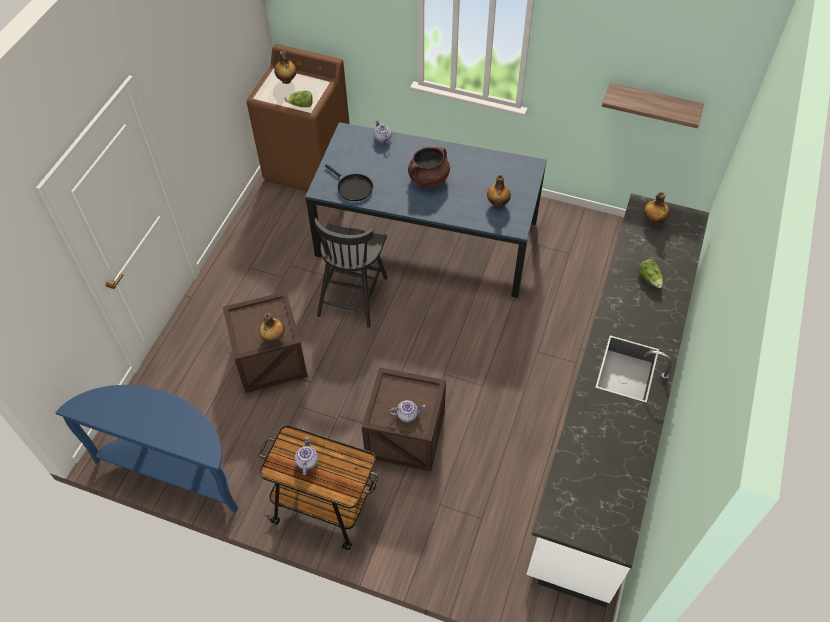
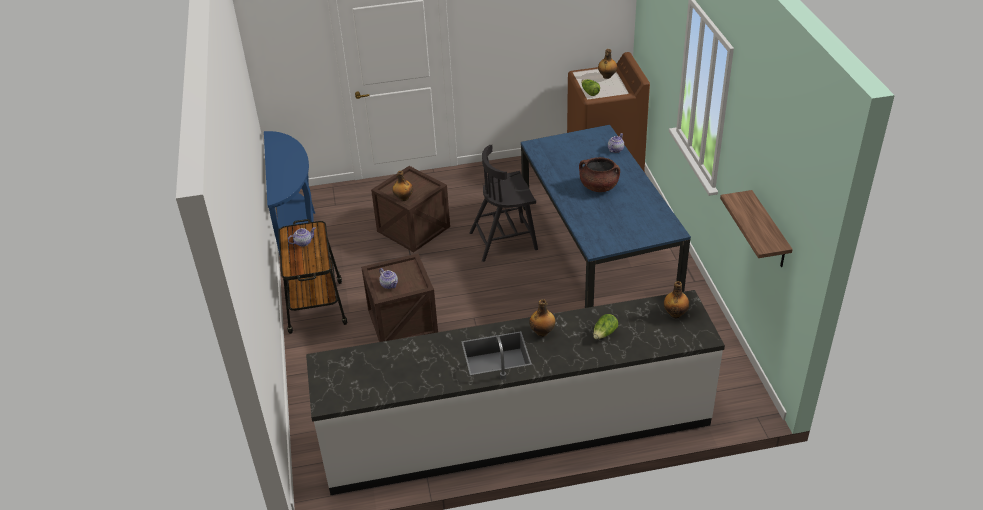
camera: 60 degrees right, 15 degrees down
black frying pan [325,164,373,201] -> none
bottle [487,175,511,208] -> bottle moved to [529,299,556,337]

